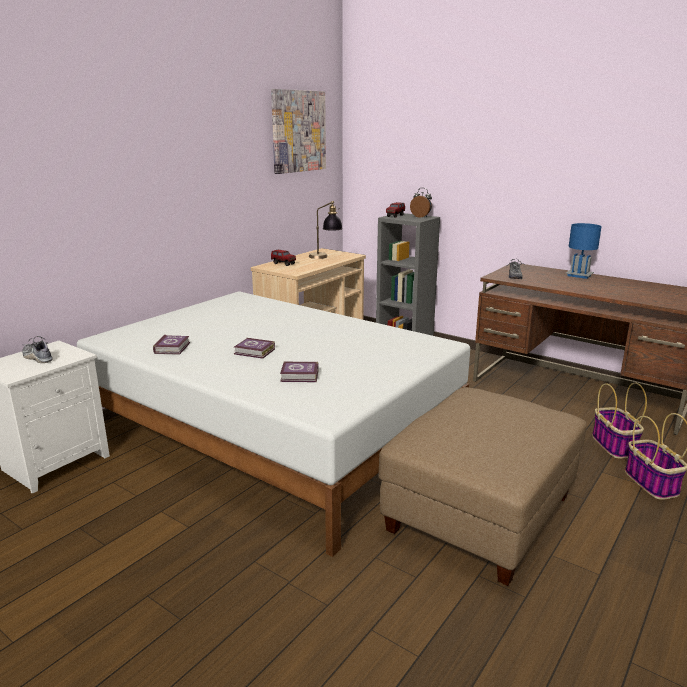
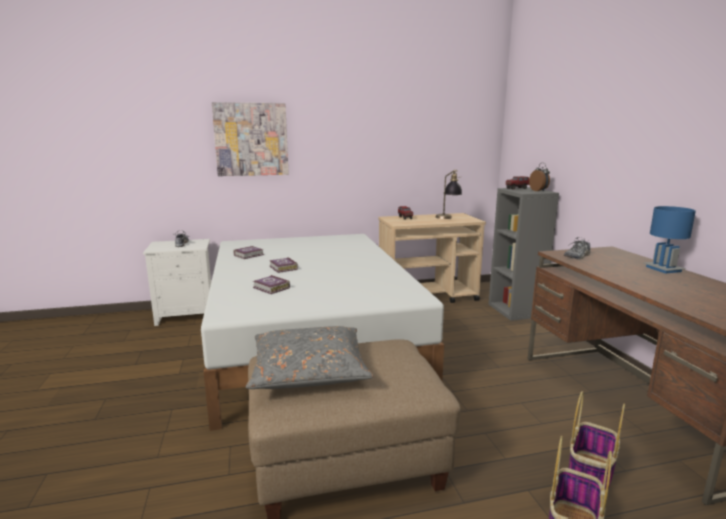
camera: 40 degrees right, 5 degrees down
picture [271,89,326,174] -> picture moved to [212,102,289,176]
none -> grey pillow [246,326,374,389]

